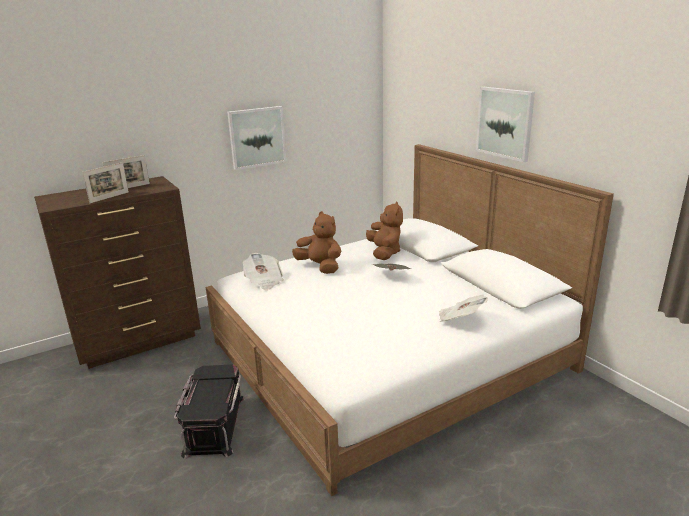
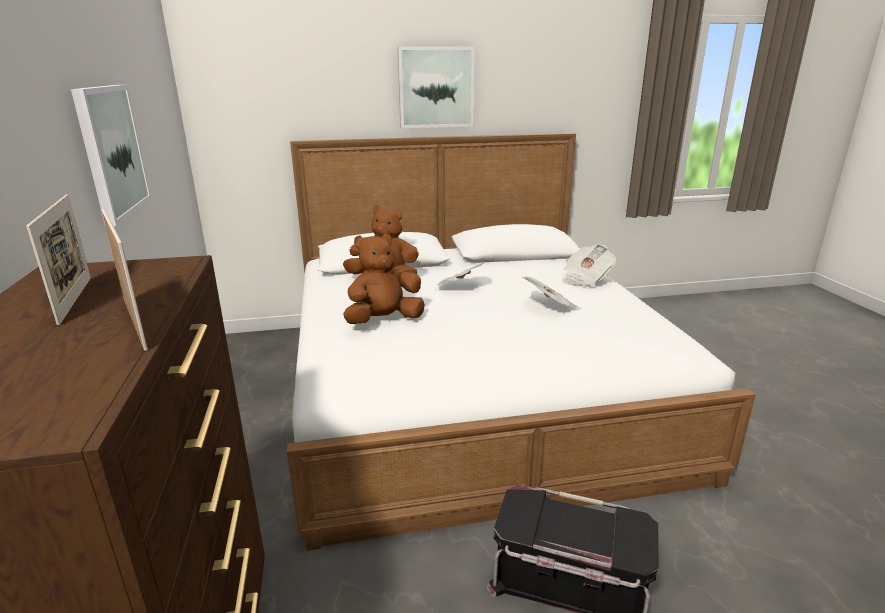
camera: 70 degrees left, 0 degrees up
newspaper [243,253,284,290] -> newspaper moved to [522,276,582,309]

